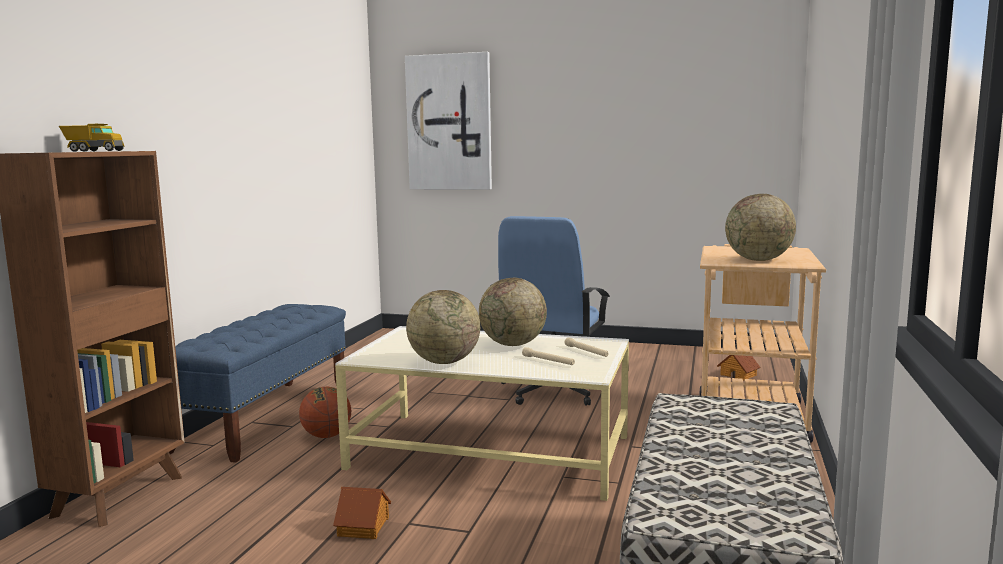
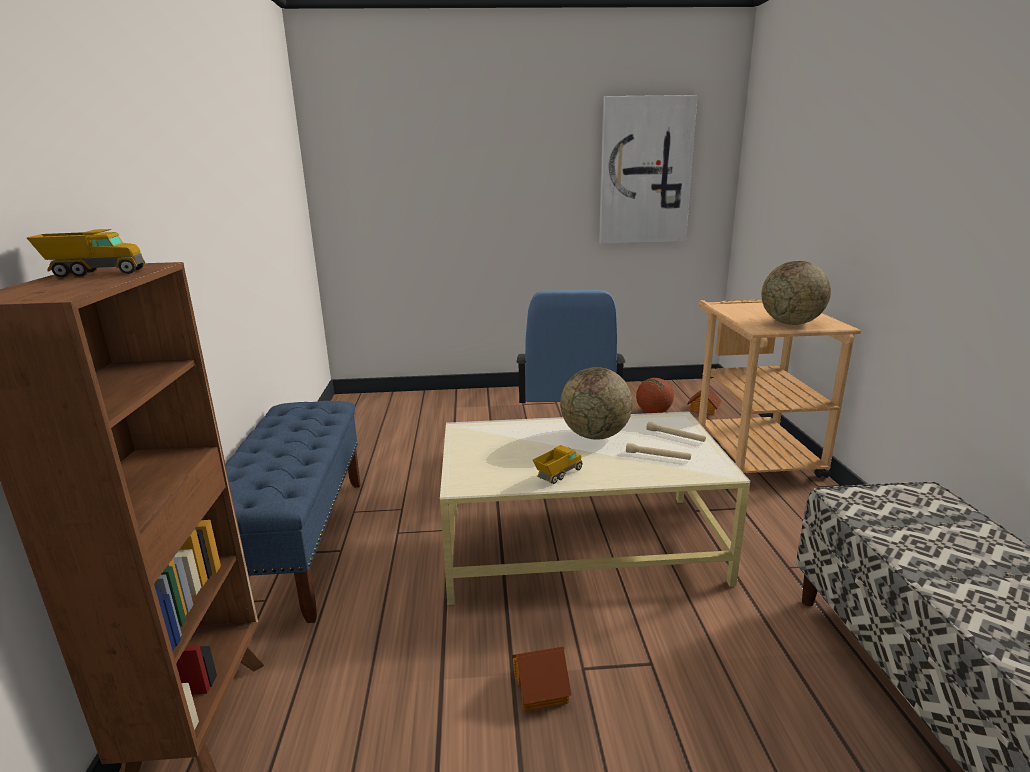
camera: 20 degrees left, 10 degrees up
basketball [299,387,351,438] -> basketball moved to [636,378,674,413]
picture [405,52,492,190] -> picture moved to [599,95,698,244]
globe [406,290,480,364] -> toy truck [533,445,583,484]

